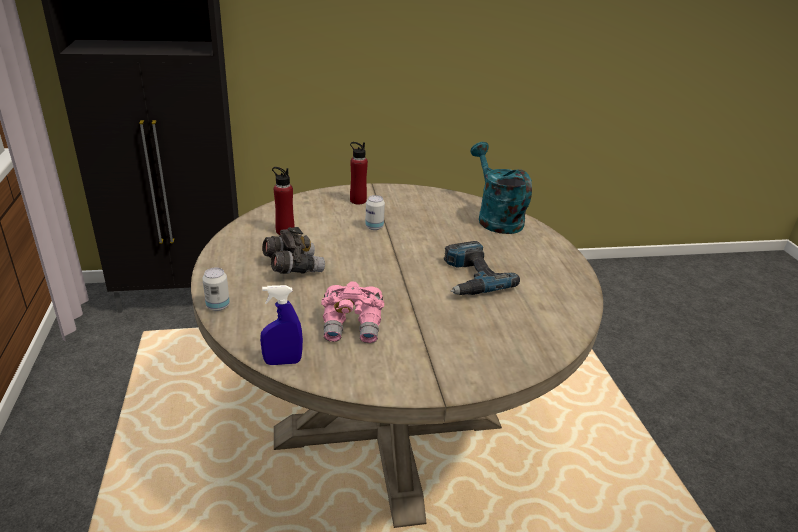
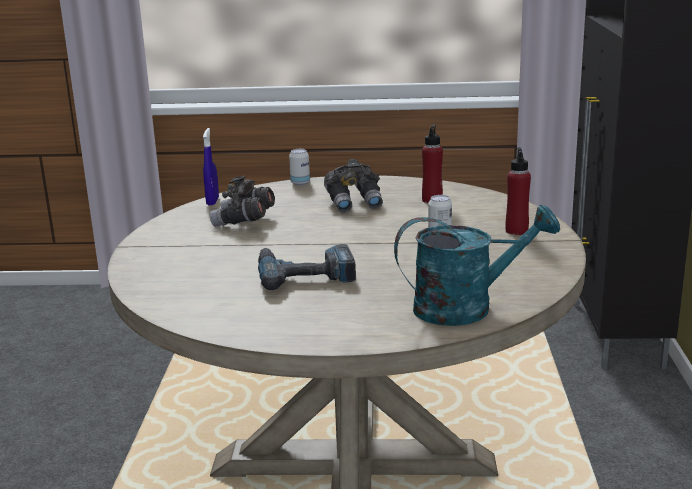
camera: 105 degrees right, 10 degrees down
pink binoculars [321,282,384,343] -> grey binoculars [210,176,275,227]

